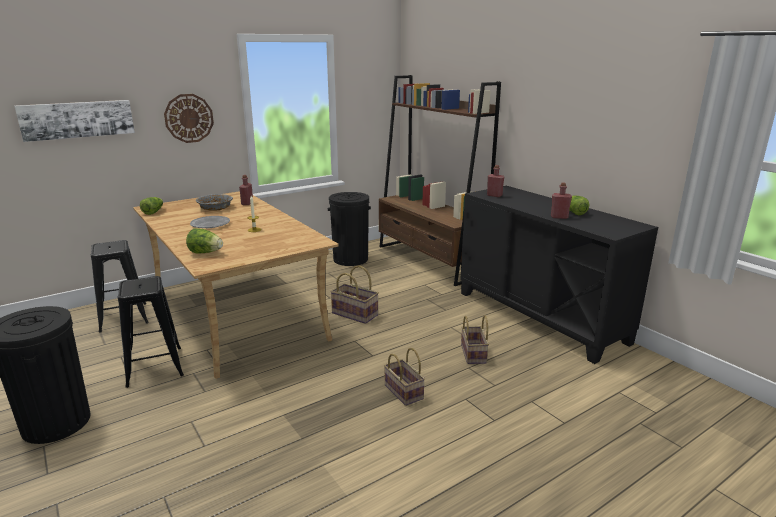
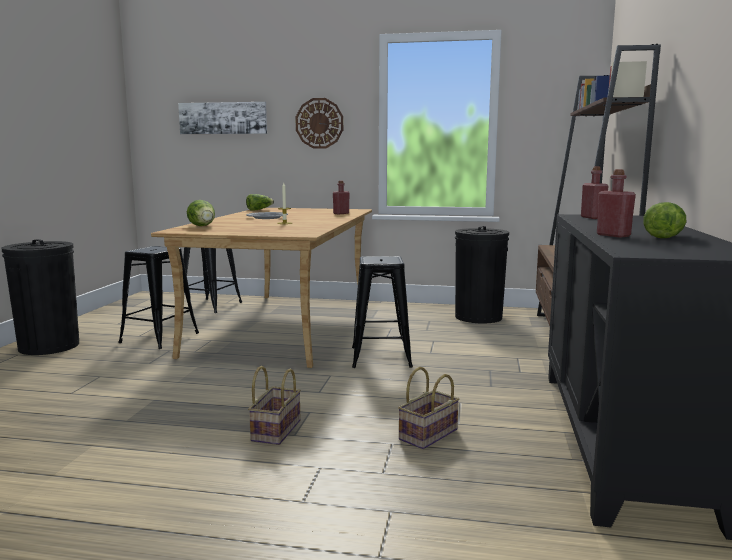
camera: 45 degrees right, 10 degrees down
grey bowl [196,194,233,211] -> none
basket [330,265,379,324] -> black stool [352,256,413,368]

